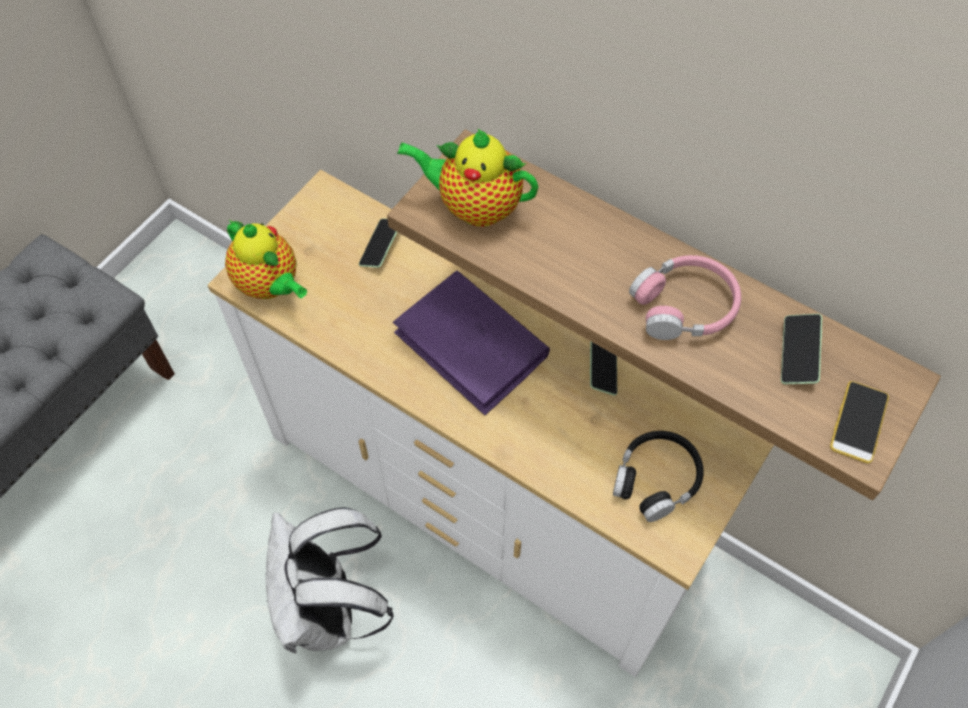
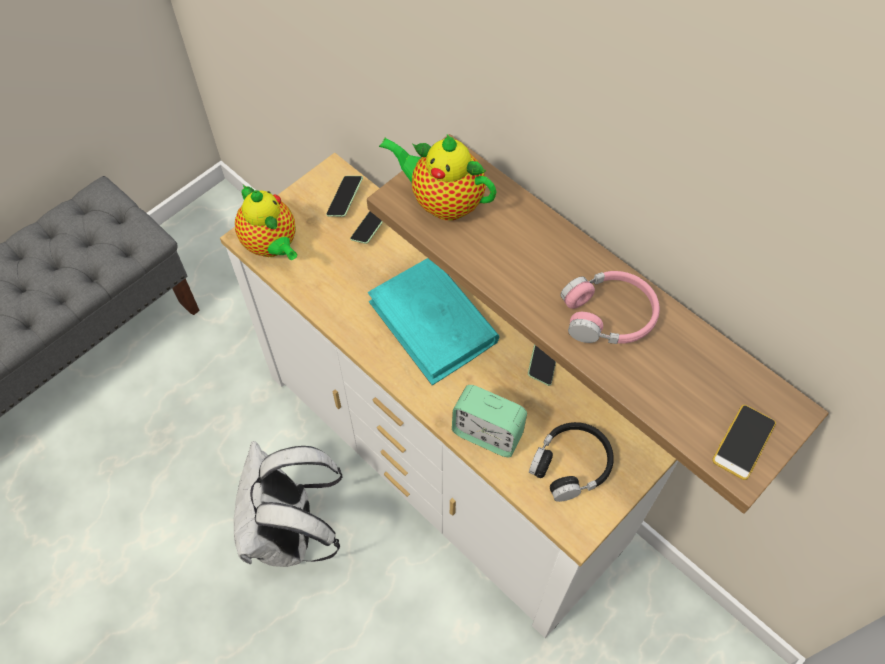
camera: 10 degrees right, 0 degrees up
purple book [393,271,550,416] -> turquoise book [368,258,499,385]
phone [781,314,822,384] -> phone moved to [326,176,363,217]
none -> alarm clock [452,385,527,457]

